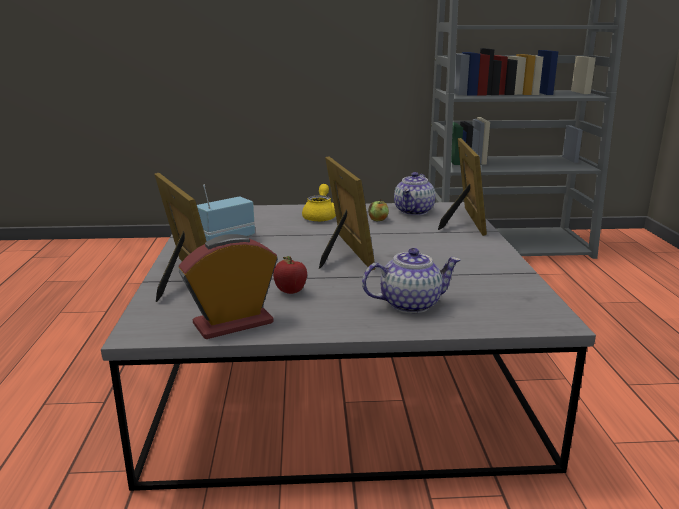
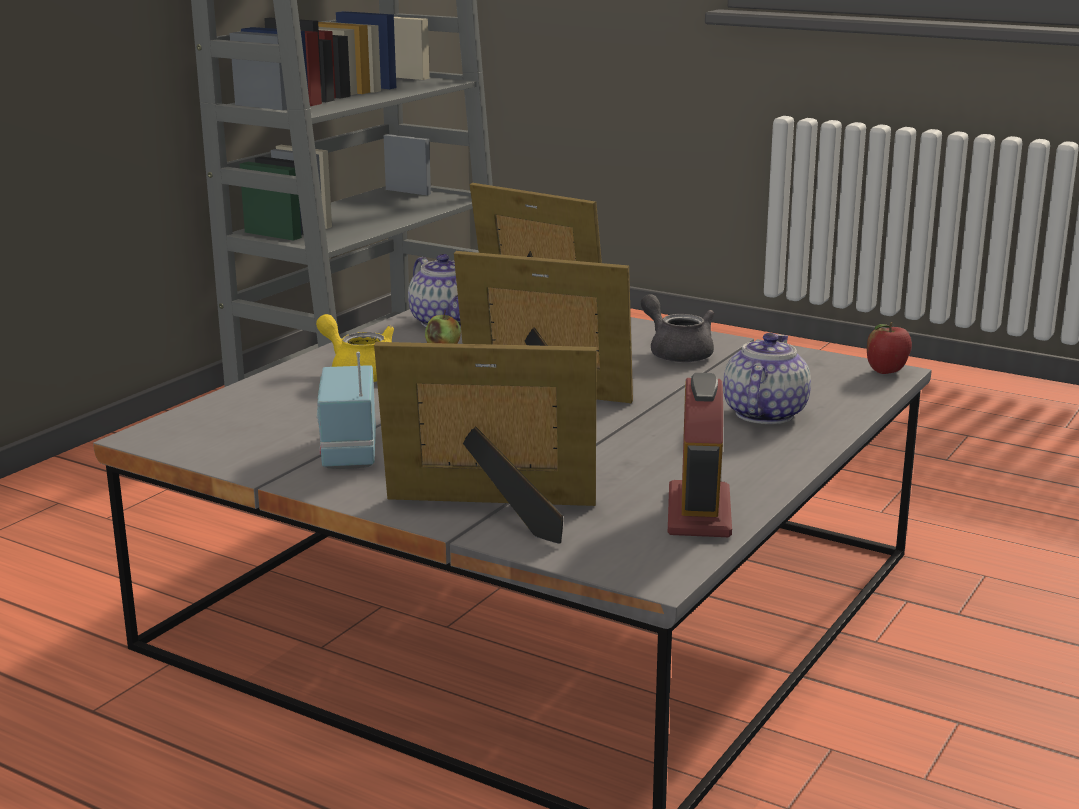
camera: 55 degrees left, 0 degrees up
apple [273,256,307,294] -> apple moved to [867,322,912,374]
none -> grey teapot [641,294,714,363]

